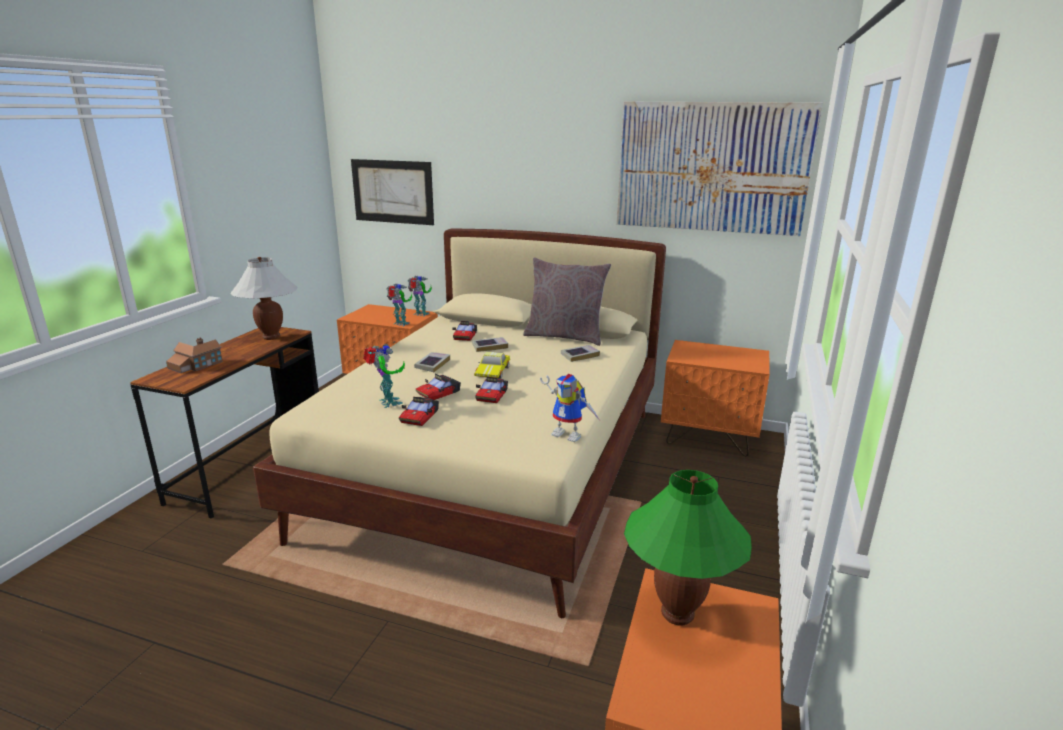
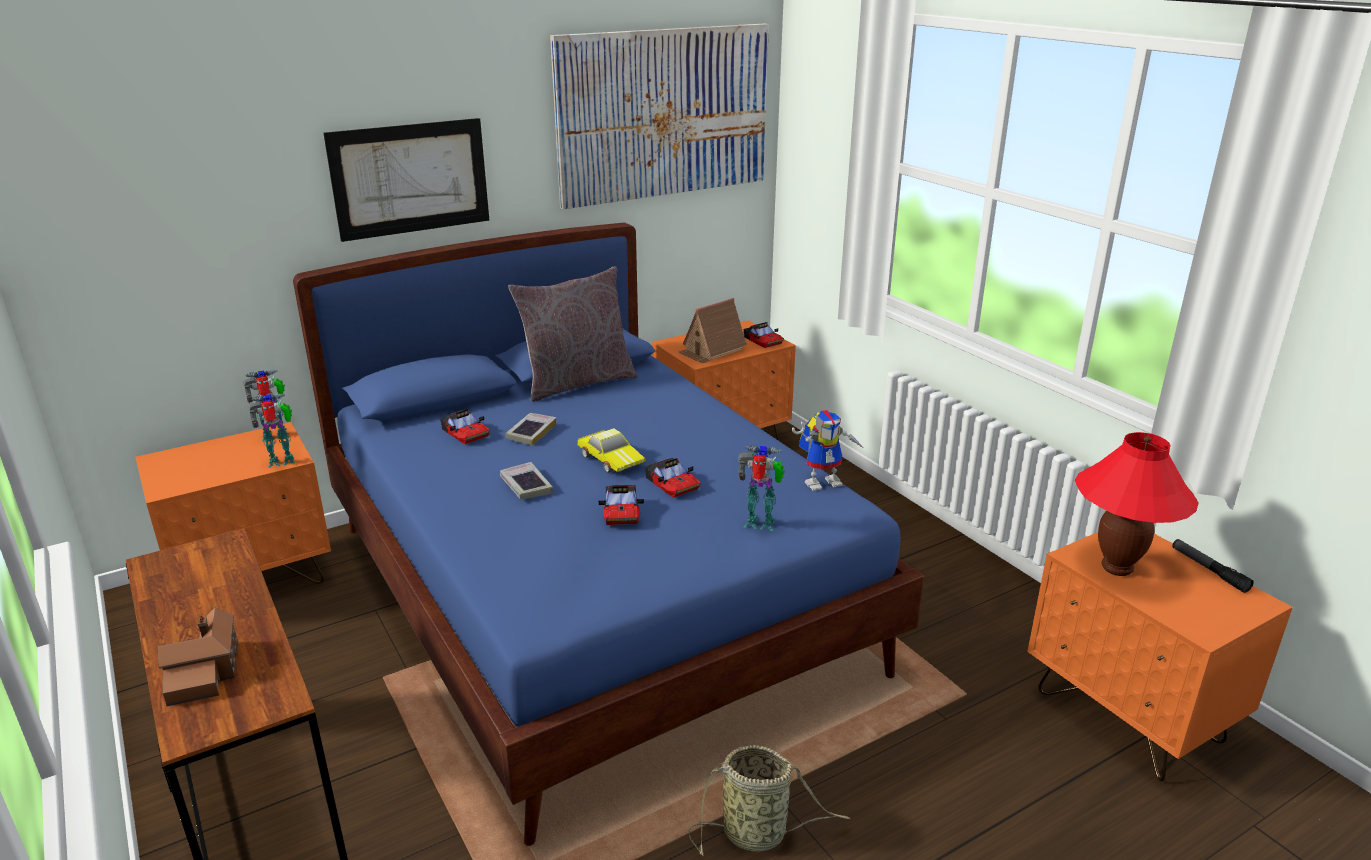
camera: 50 degrees left, 5 degrees up
white table lamp [231,257,297,340] -> none
beige bed [253,228,666,618] -> blue bed [293,223,925,846]
picture [351,159,434,225] -> picture moved to [323,118,489,242]
toy robot [363,344,405,408] -> toy robot moved to [738,445,785,531]
toy car [399,397,439,426] -> toy car moved to [744,322,784,348]
book [561,345,600,362] -> none
green table lamp [624,470,752,626] -> red table lamp [1075,432,1199,576]
none -> toy house [678,298,747,363]
none -> basket [689,745,850,856]
none -> flashlight [1172,539,1254,593]

